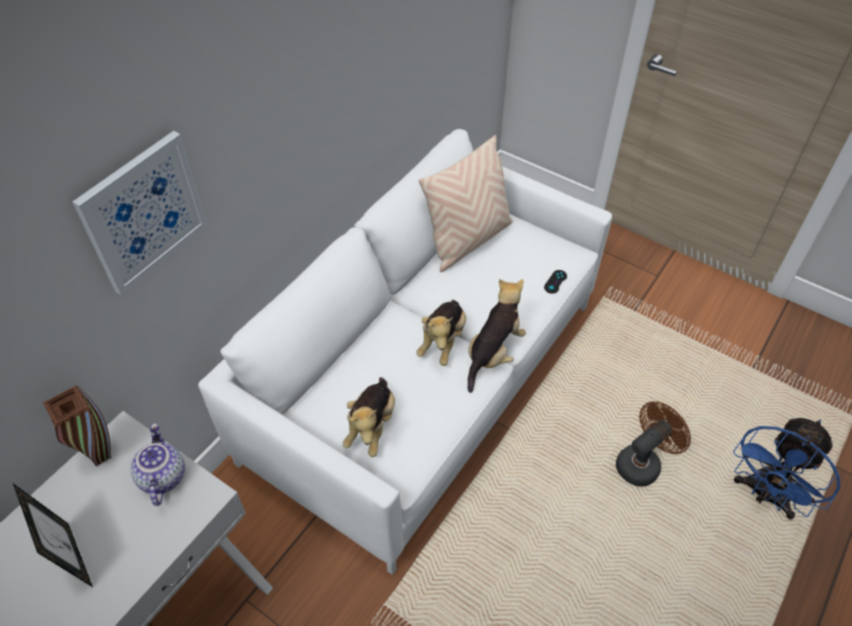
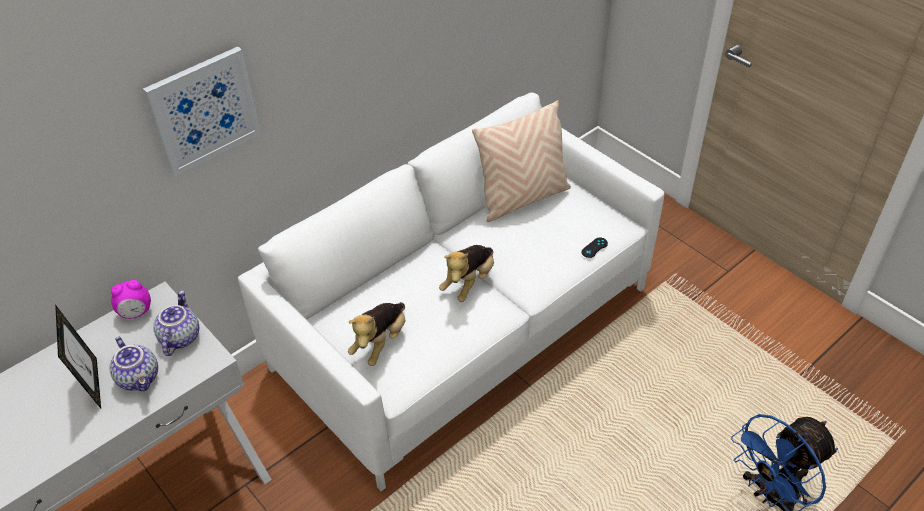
camera: 15 degrees right, 5 degrees down
brown vase [43,385,111,466] -> alarm clock [111,280,151,319]
plush toy [468,279,526,393] -> none
brown fan [616,402,691,487] -> none
none -> teapot [109,336,158,391]

